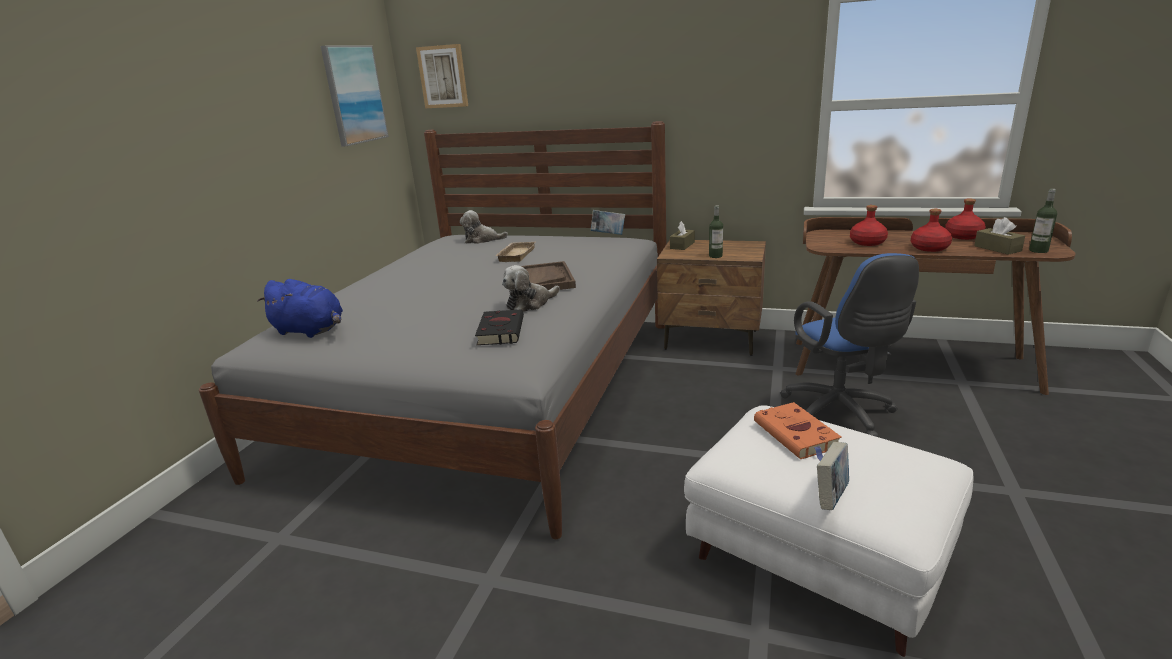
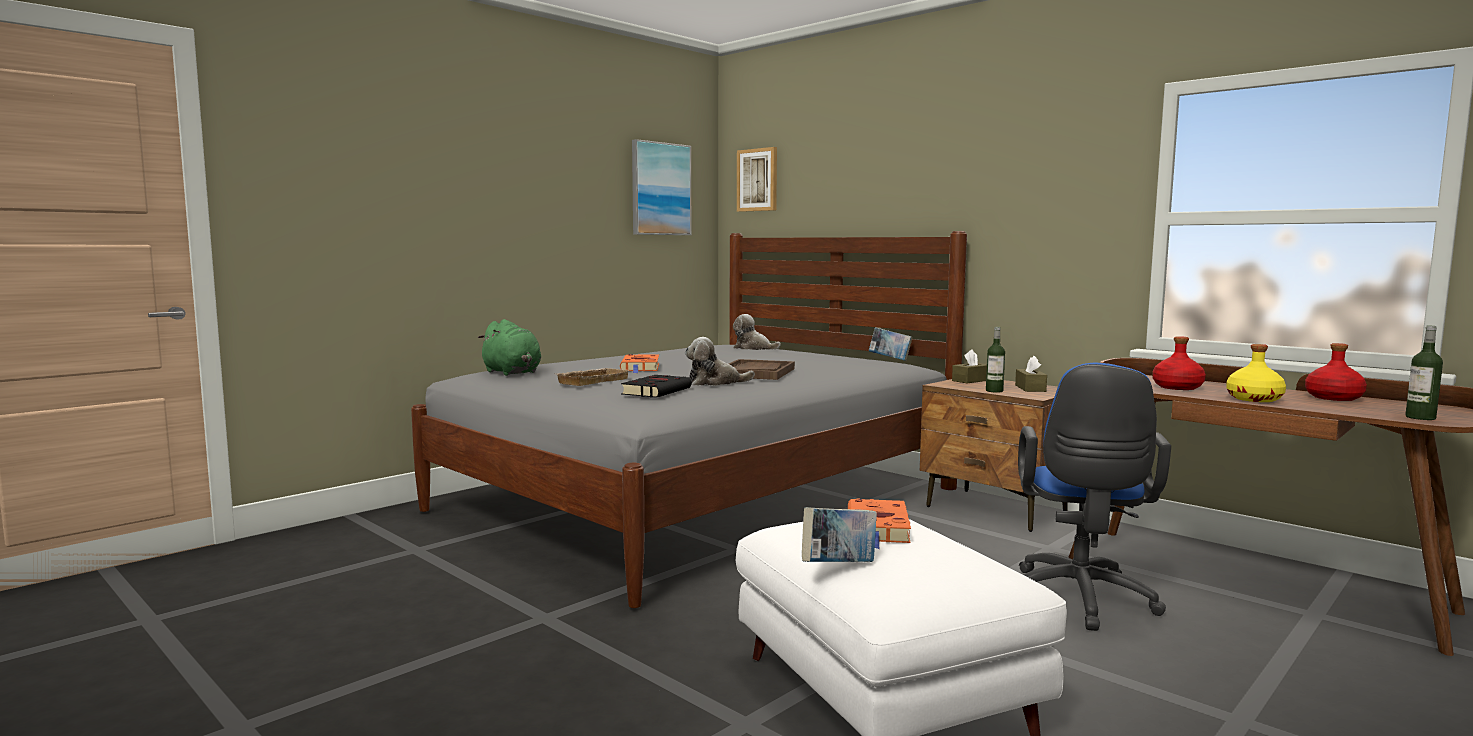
camera: 25 degrees right, 15 degrees down
blue plush toy [257,279,343,338] -> green plush toy [478,319,541,376]
beige tray [496,242,535,262] -> beige tray moved to [557,368,629,386]
red bottle [911,209,952,252] -> yellow bottle [1226,344,1286,402]
brown tissue box [974,217,1025,255] -> brown tissue box moved to [1015,356,1047,392]
none -> orange book [620,354,659,373]

